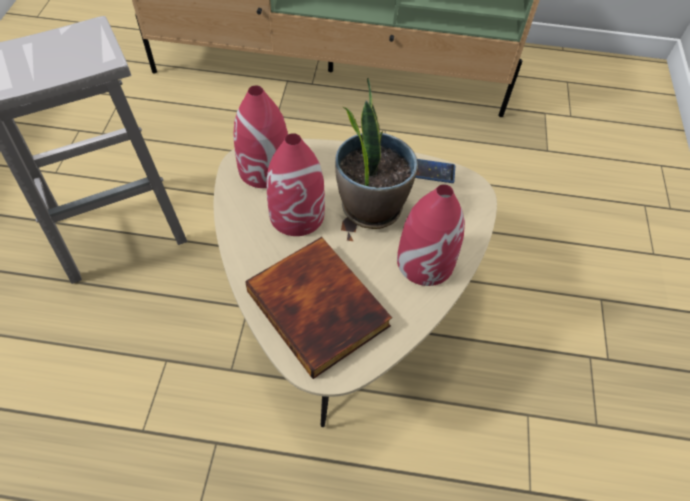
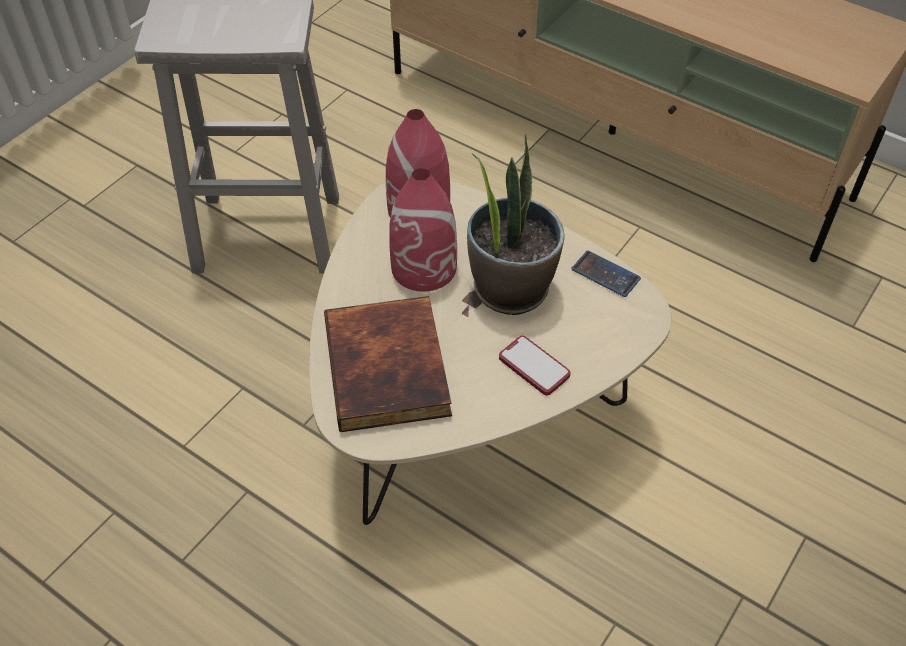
camera: 30 degrees right, 5 degrees down
red vase [397,184,465,286] -> phone [499,336,571,396]

